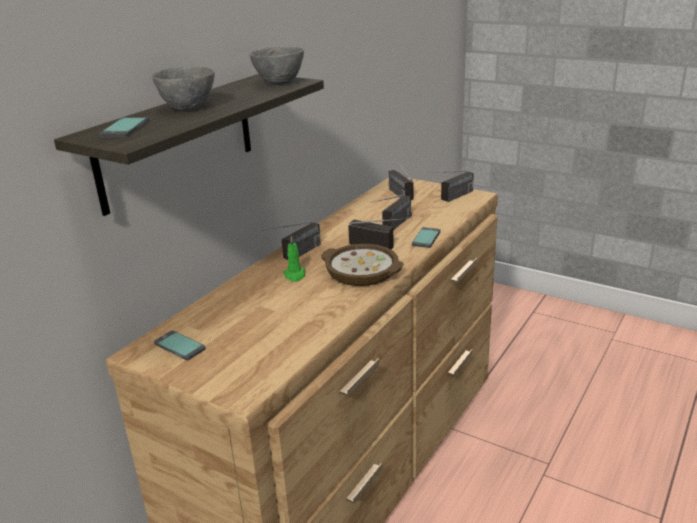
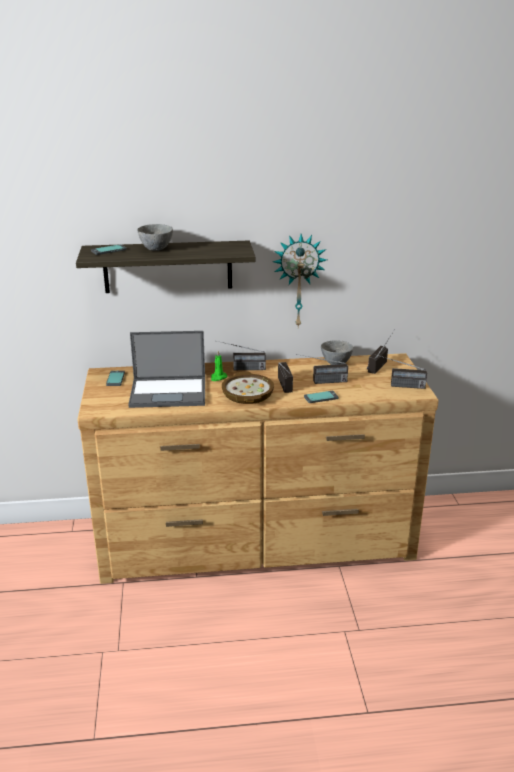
camera: 50 degrees right, 0 degrees up
grey bowl [249,46,304,85] -> grey bowl moved to [321,340,353,365]
none -> laptop [128,331,205,408]
none -> wall clock [273,234,327,327]

